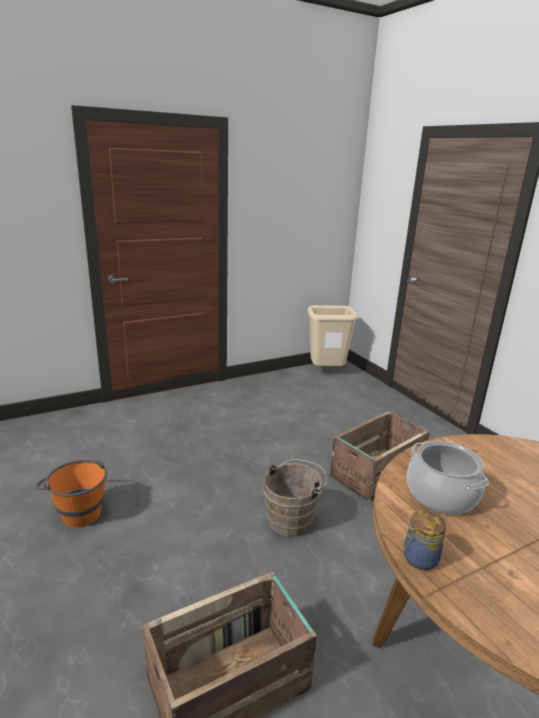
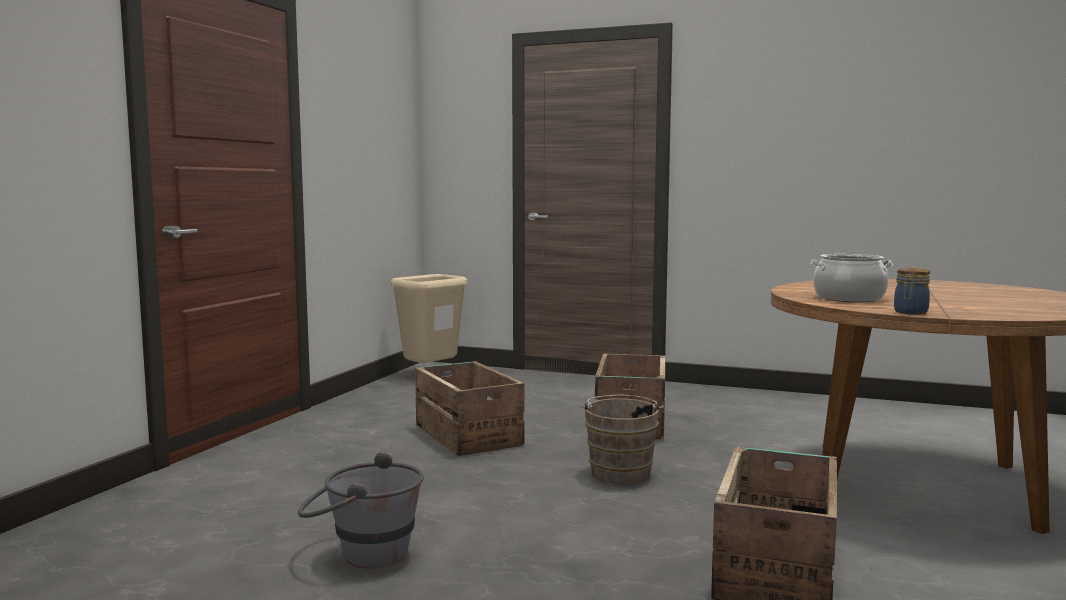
camera: 40 degrees left, 15 degrees down
orange bucket [35,458,107,527] -> grey bucket [298,451,424,568]
none -> crate [415,361,524,456]

